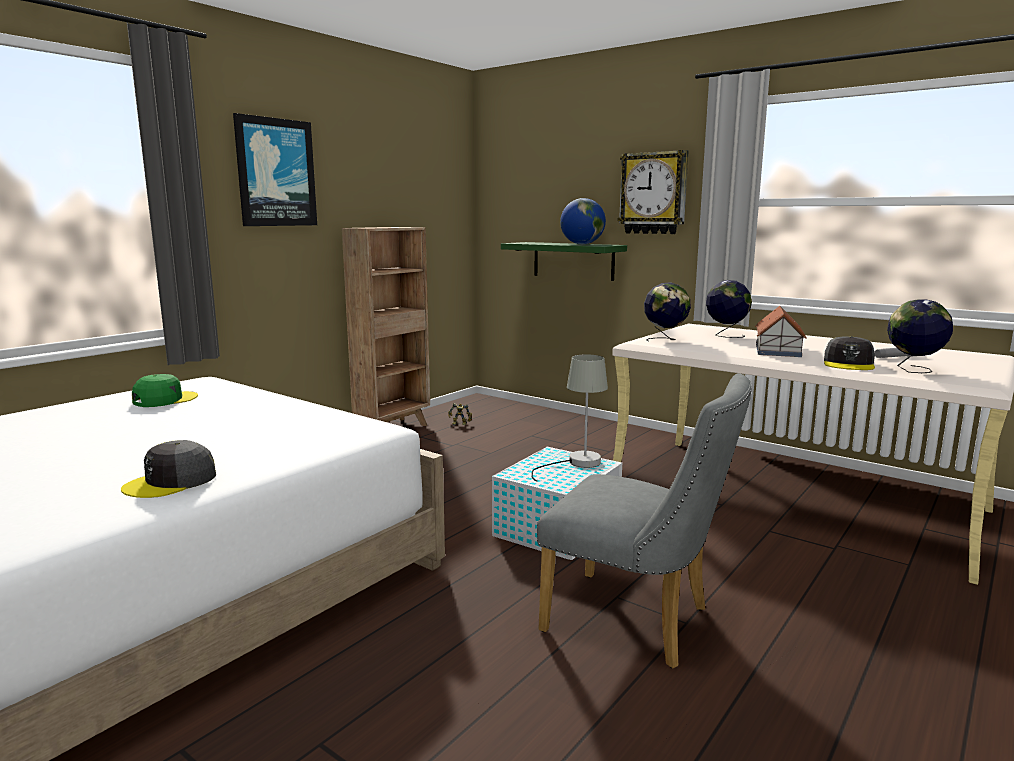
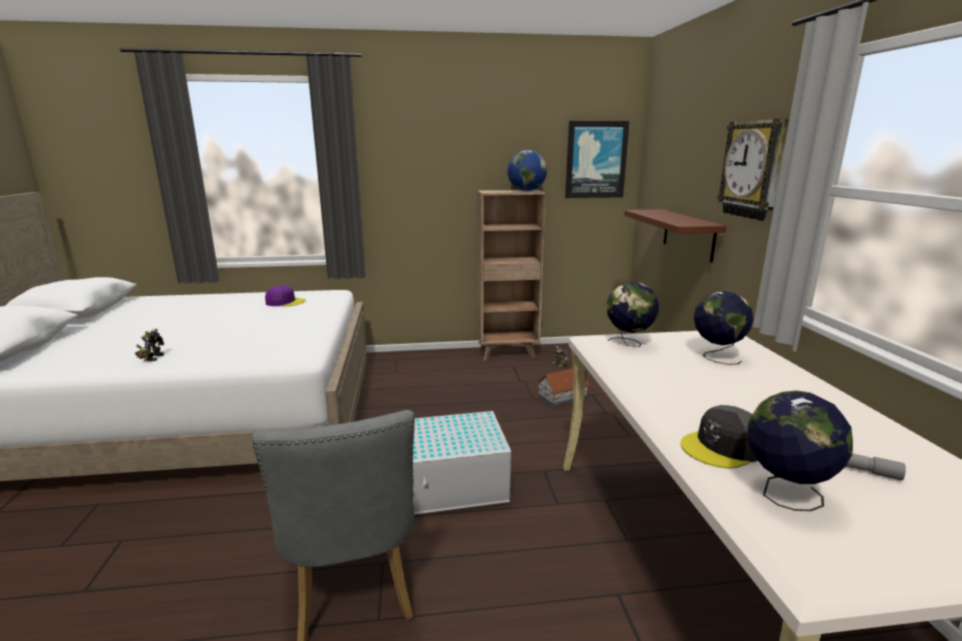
camera: 45 degrees right, 5 degrees up
grey cap [121,440,216,498] -> toy robot [135,328,164,361]
green cap [132,374,198,407] -> purple cap [265,285,305,306]
picture [233,113,317,226] -> picture moved to [565,121,630,198]
green shelf [501,242,627,281] -> brown shelf [624,209,726,263]
grey table lamp [531,354,608,482] -> none
globe [560,198,606,244] -> globe moved to [508,150,547,191]
toy house [755,306,807,357] -> toy house moved to [537,368,590,406]

